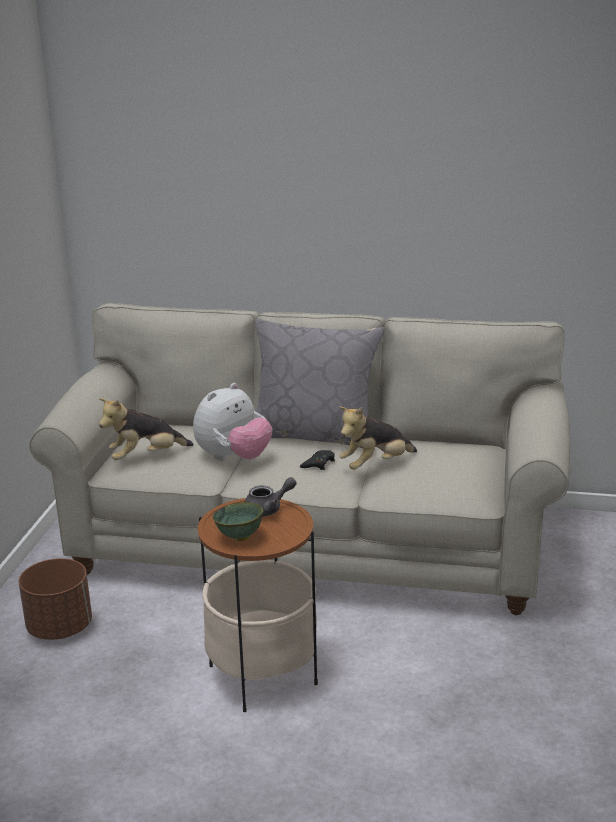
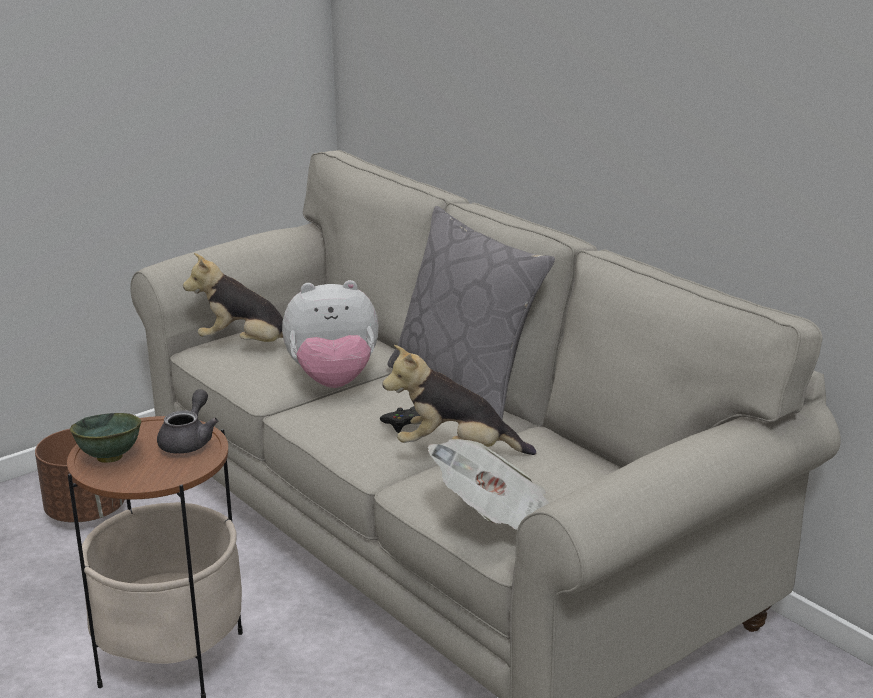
camera: 40 degrees right, 0 degrees up
grey teapot [244,477,296,517] -> grey teapot turned 90 degrees counterclockwise [157,389,218,454]
none -> newspaper [428,439,549,530]

